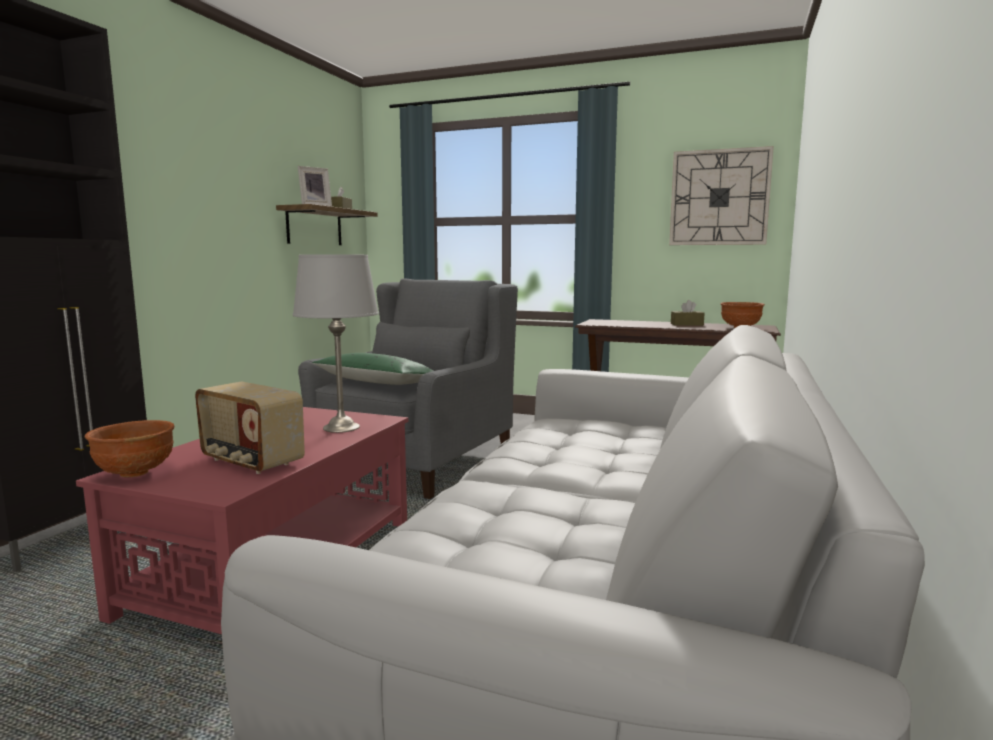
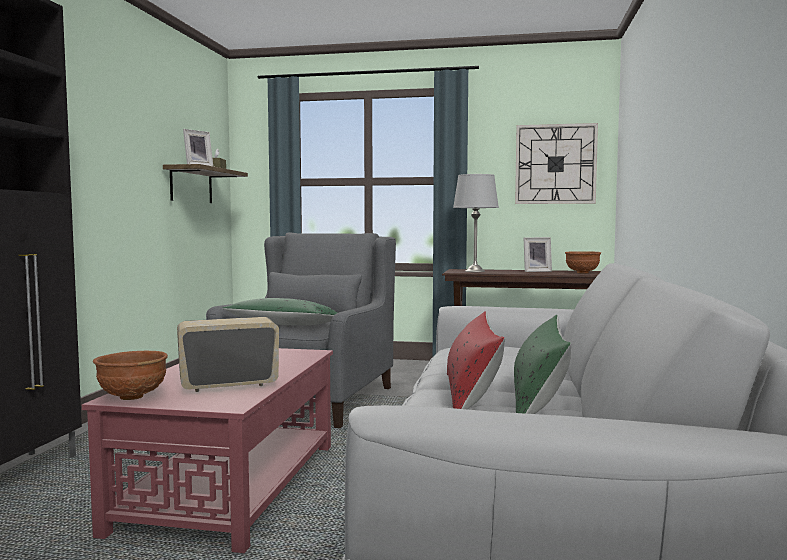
camera: 10 degrees left, 5 degrees down
radio [195,381,305,474] -> radio turned 135 degrees clockwise [177,317,279,392]
grey table lamp [293,254,379,433] -> grey table lamp moved to [453,174,499,272]
brown tissue box [671,300,705,325] -> picture frame [524,237,552,272]
none -> red pillow [447,311,505,410]
none -> green pillow [514,315,572,414]

